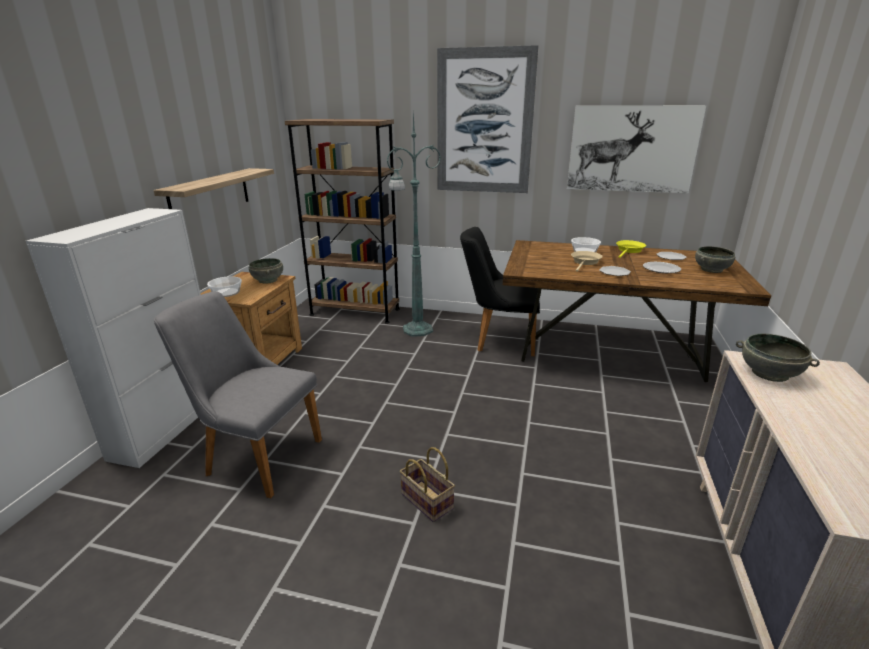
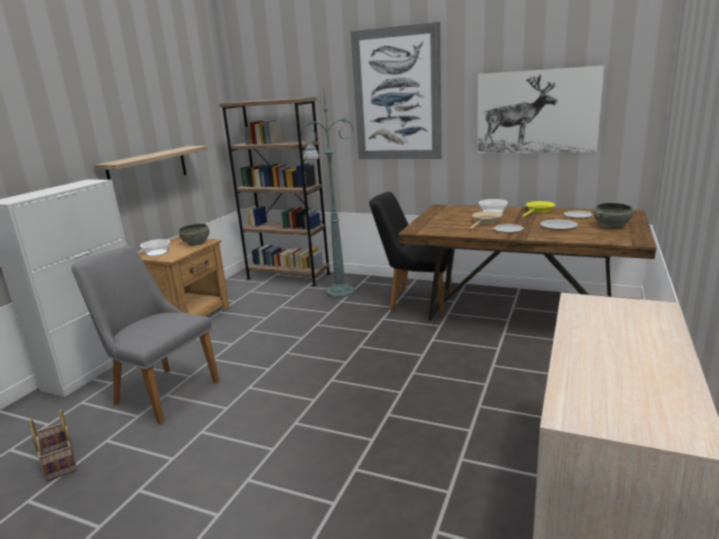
camera: 10 degrees right, 5 degrees down
basket [400,447,455,522] -> basket moved to [29,409,77,481]
grey bowl [736,334,820,382] -> none

